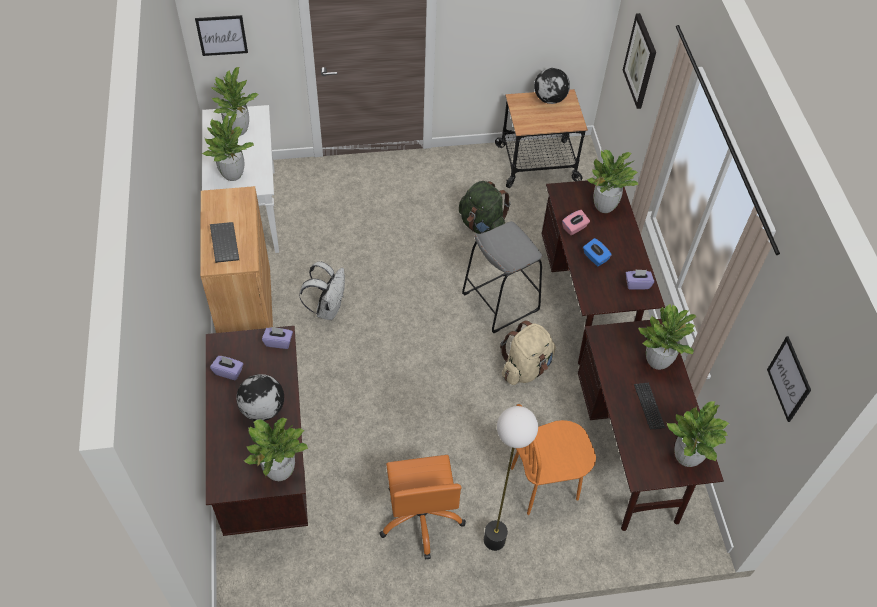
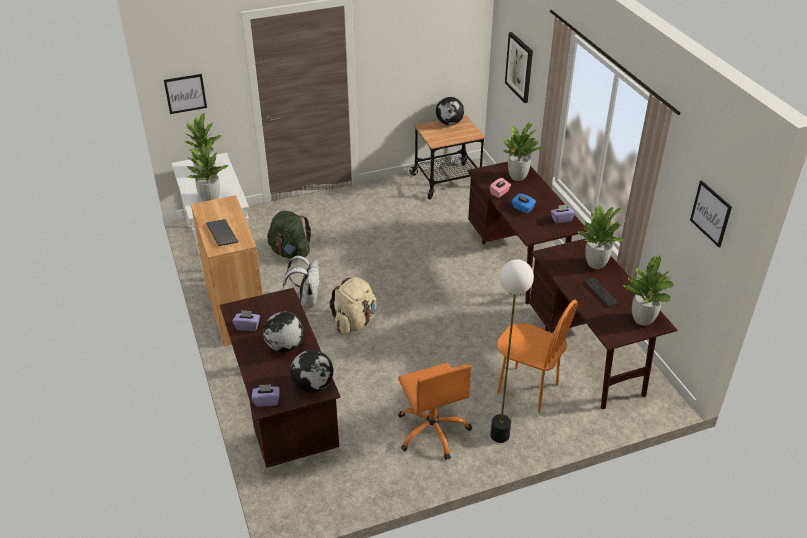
camera: 10 degrees left, 15 degrees down
potted plant [243,418,308,481] -> globe [290,350,333,393]
purple tissue box [262,327,293,349] -> purple tissue box moved to [252,384,280,407]
green backpack [459,181,511,234] -> green backpack moved to [267,211,311,259]
grey stool [462,221,542,333] -> none
beige backpack [500,320,556,385] -> beige backpack moved to [329,277,377,334]
orange chair [511,404,596,515] -> orange chair turned 120 degrees counterclockwise [497,300,577,413]

